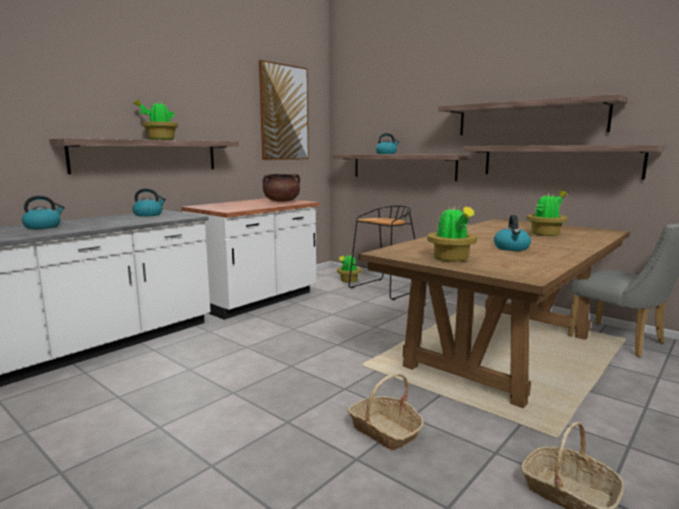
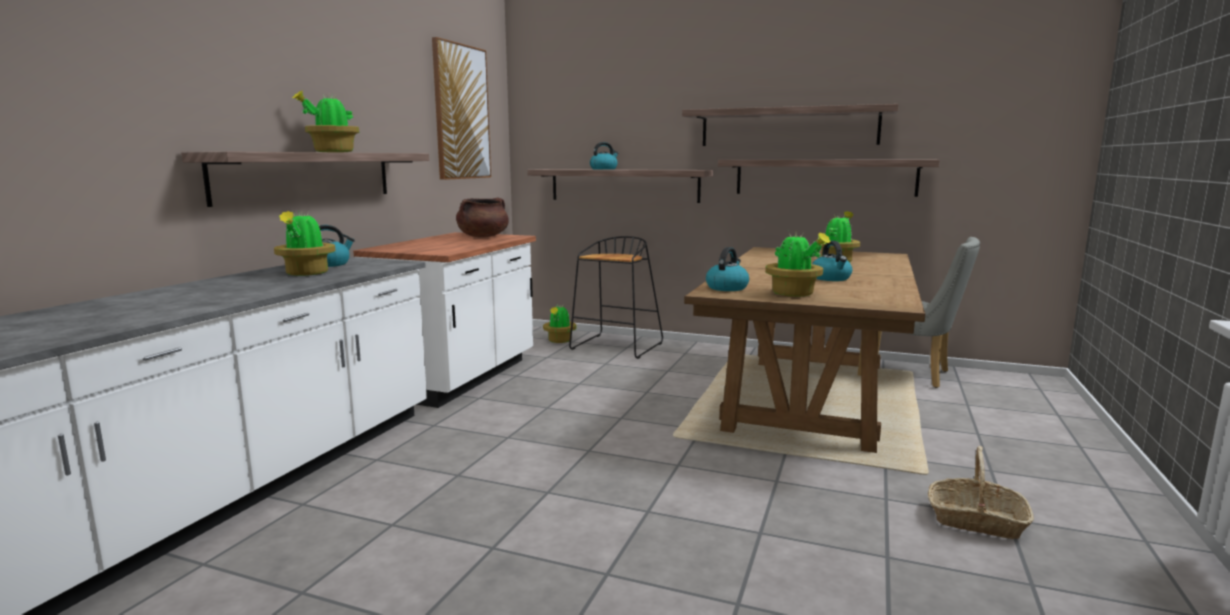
camera: 20 degrees left, 0 degrees up
kettle [22,195,65,229] -> kettle moved to [706,247,749,291]
basket [347,373,424,450] -> none
none -> potted plant [274,210,336,276]

